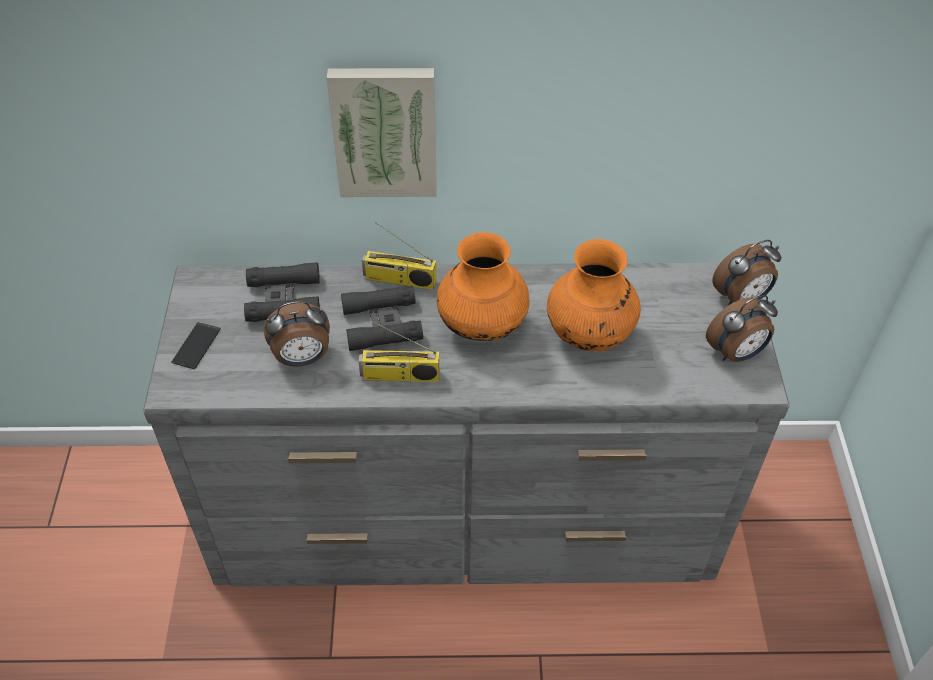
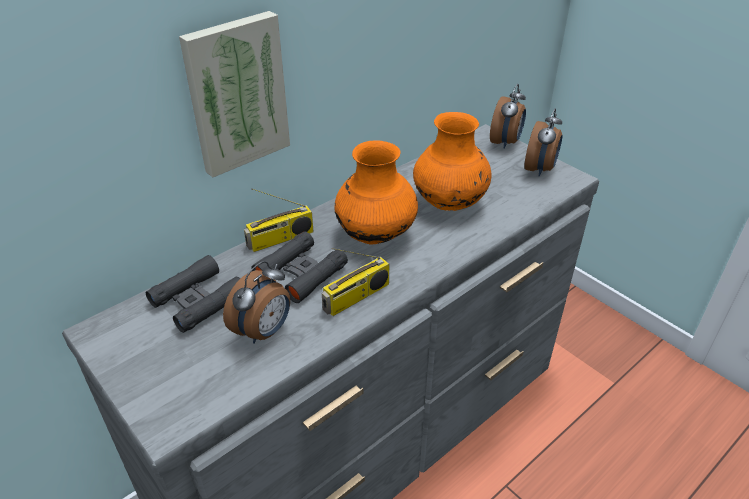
camera: 40 degrees left, 10 degrees down
phone [171,322,221,369] -> none

